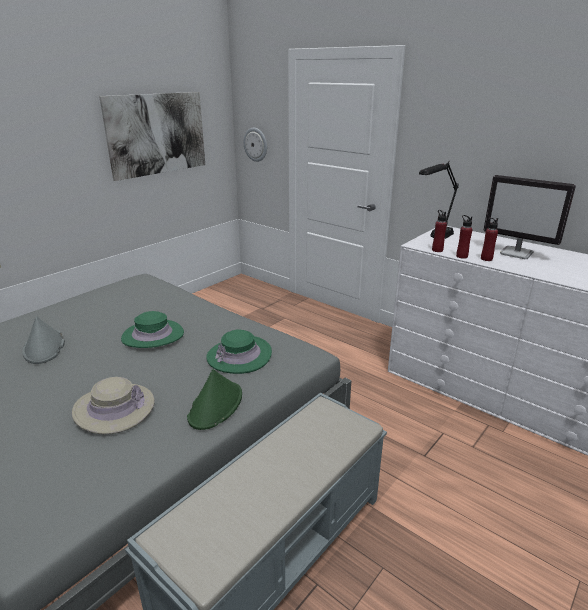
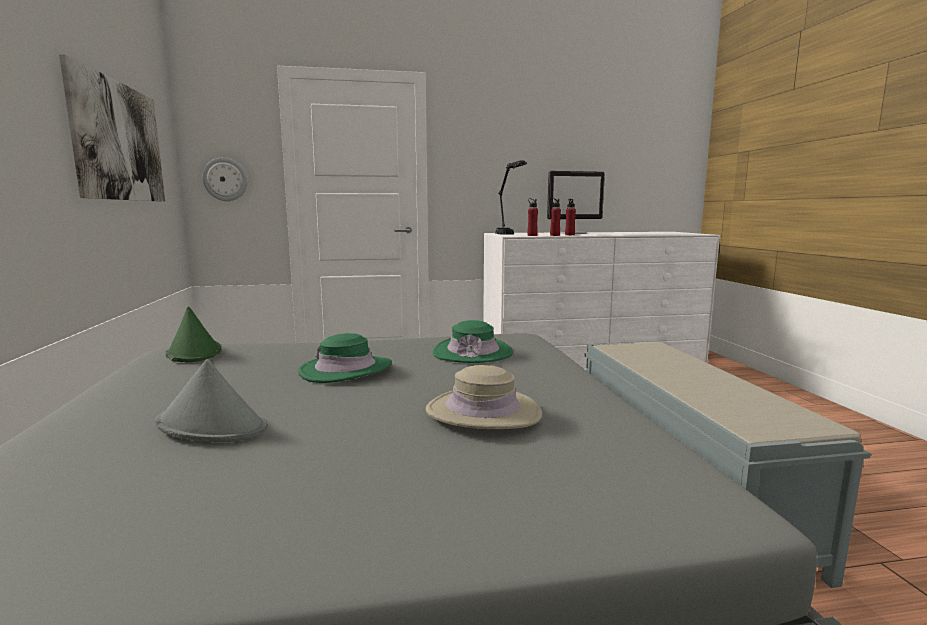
camera: 50 degrees left, 15 degrees down
green hat [187,369,242,430] -> green hat moved to [166,306,222,362]

